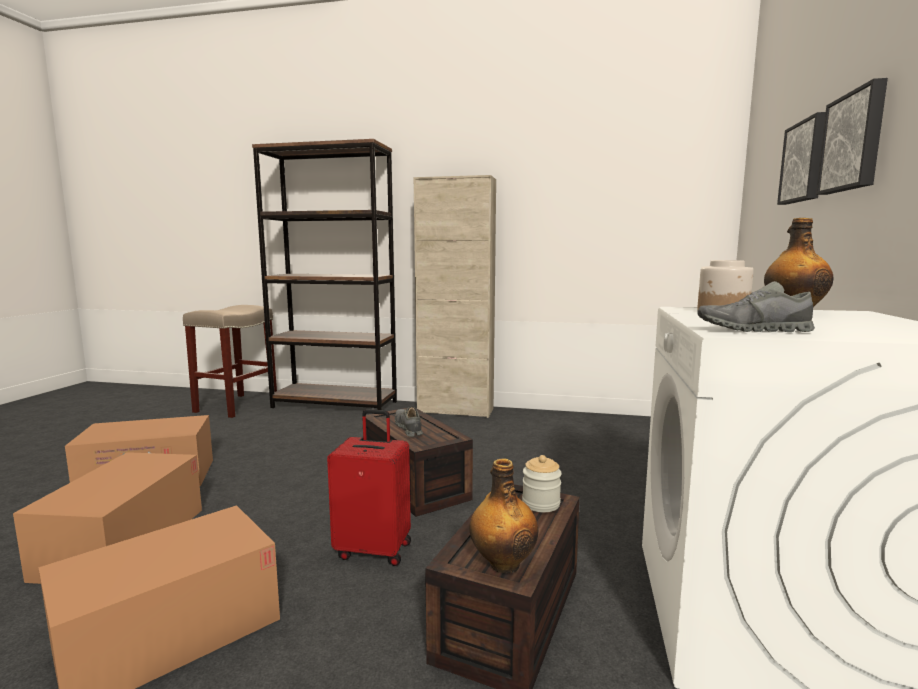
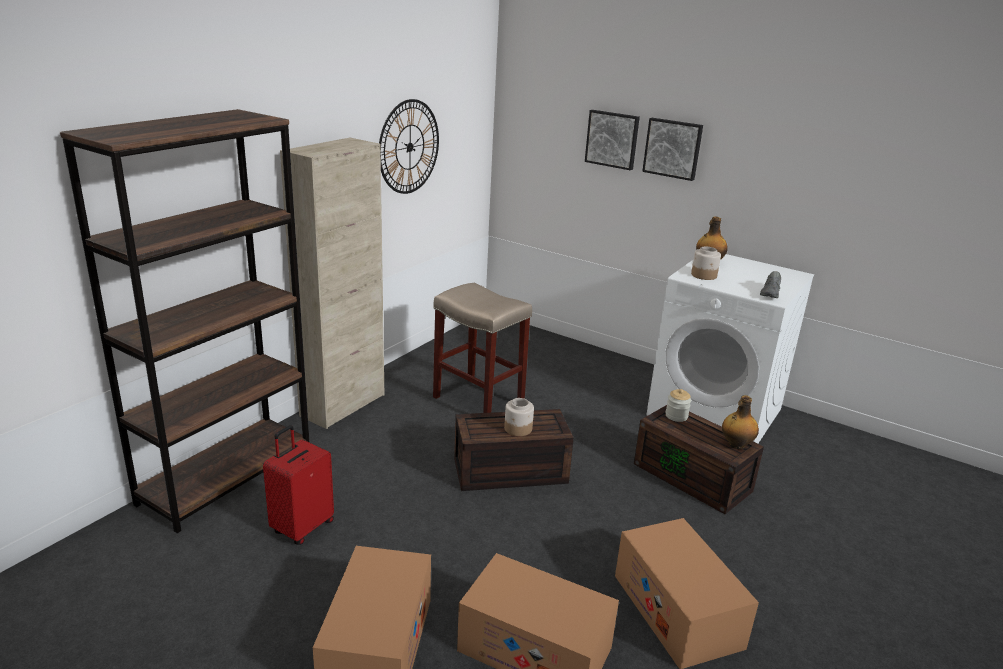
camera: 70 degrees left, 15 degrees up
beige stool [183,305,277,418] -> beige stool moved to [433,283,532,413]
red suitcase [327,409,411,566] -> red suitcase moved to [263,425,334,545]
grey shoe [395,406,423,437] -> jar [504,398,534,436]
none -> wall clock [379,99,439,194]

